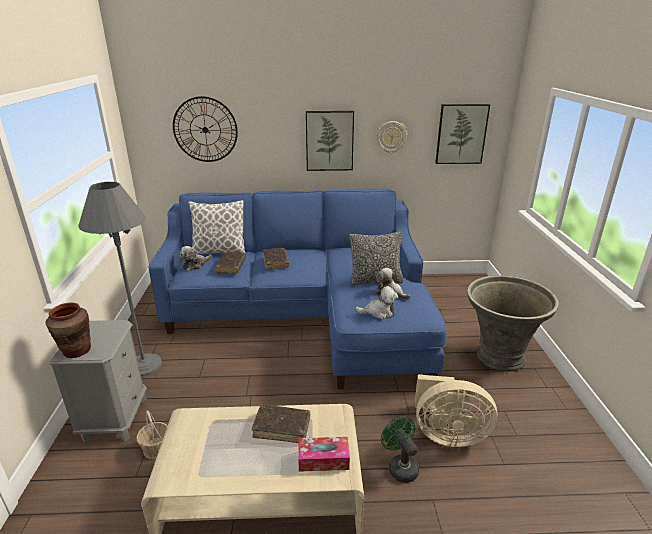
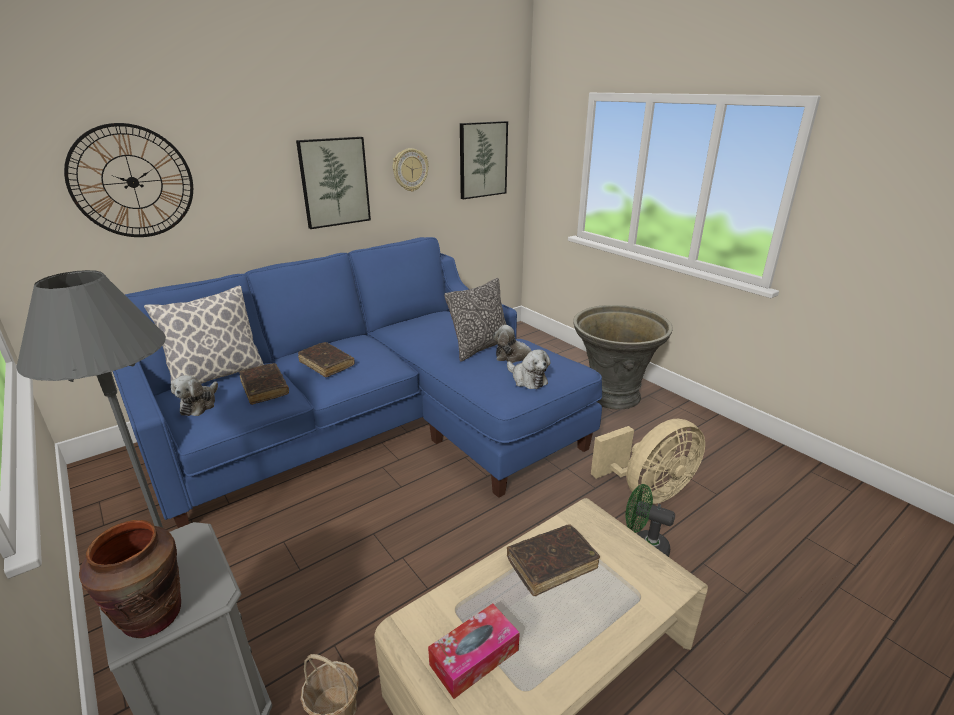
camera: 35 degrees left, 0 degrees up
tissue box [298,437,350,472] -> tissue box moved to [428,604,520,699]
plush toy [355,286,398,319] -> plush toy turned 90 degrees clockwise [507,350,550,389]

